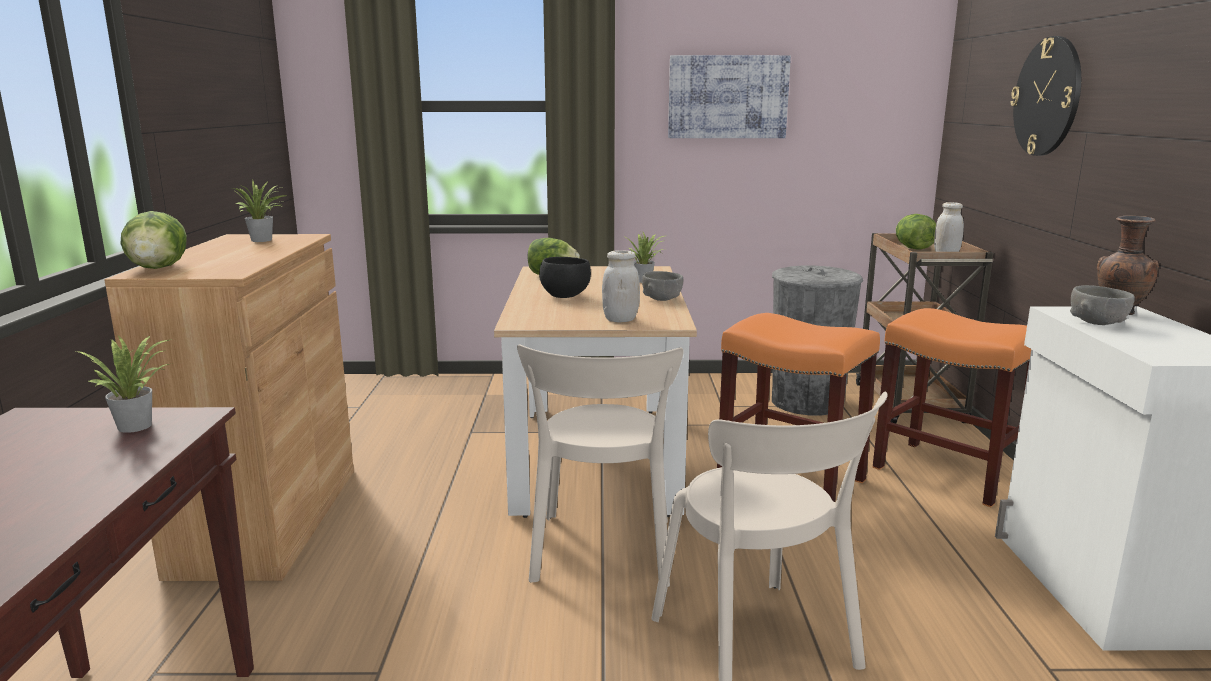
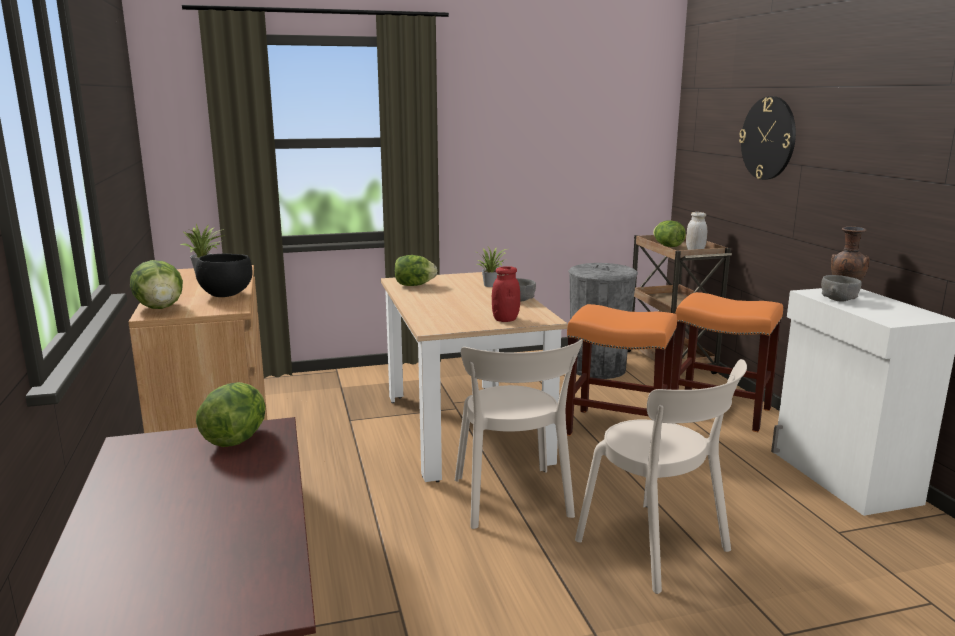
camera: 15 degrees left, 0 degrees up
potted plant [76,335,172,433] -> lettuce [196,382,266,447]
black bowl [539,257,591,298] -> black bowl moved to [195,254,253,297]
white jar [602,250,640,322] -> red jar [492,266,520,322]
picture [668,55,791,138] -> none

